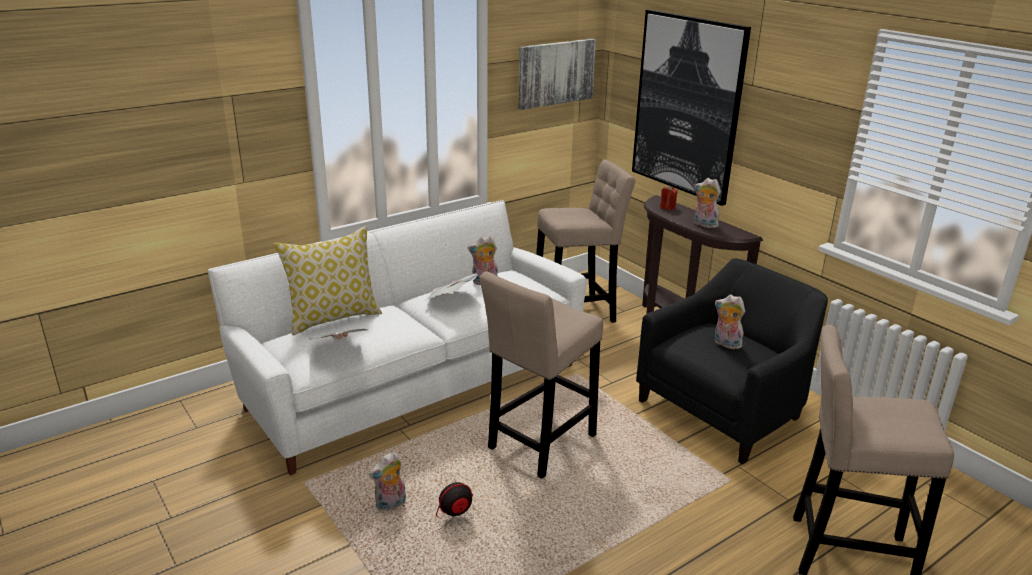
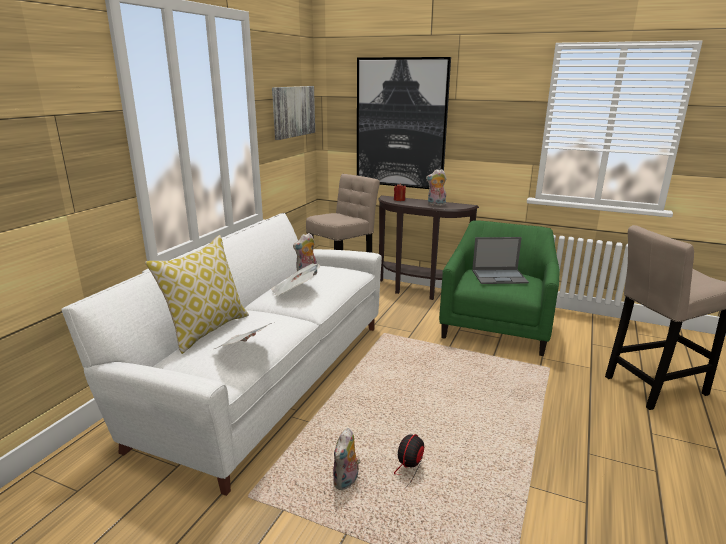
camera: 30 degrees left, 5 degrees down
beige stool [480,272,603,478] -> none
black armchair [636,258,828,464] -> green armchair [439,220,560,356]
plush toy [715,295,745,349] -> laptop [472,237,529,284]

